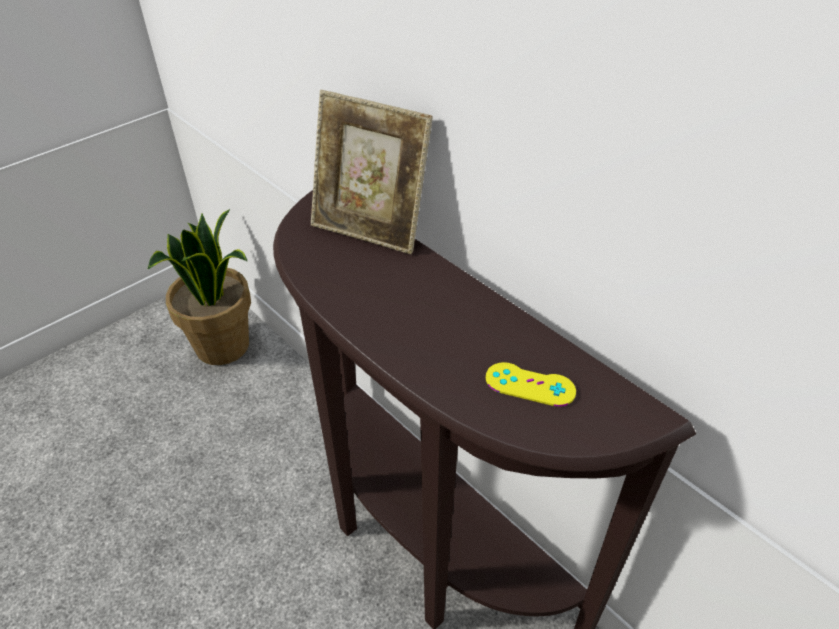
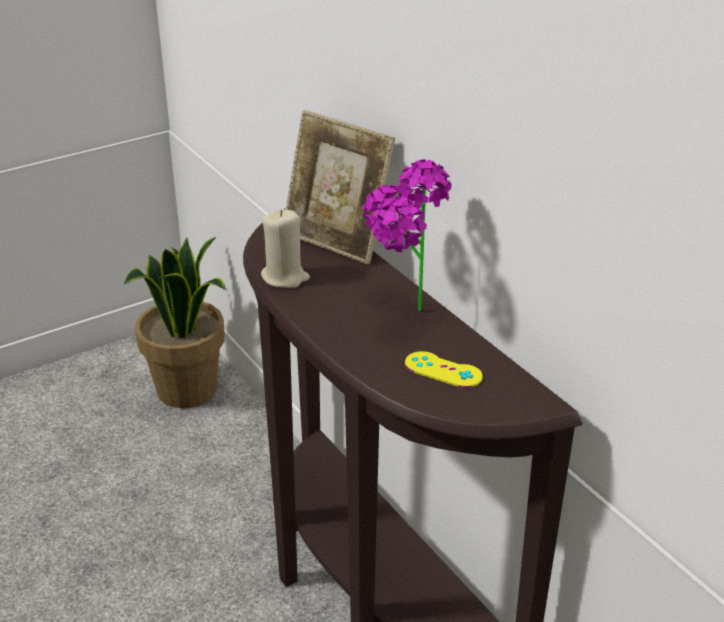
camera: 10 degrees right, 10 degrees down
none -> beige candle [261,209,310,288]
none -> potted plant [363,159,451,311]

